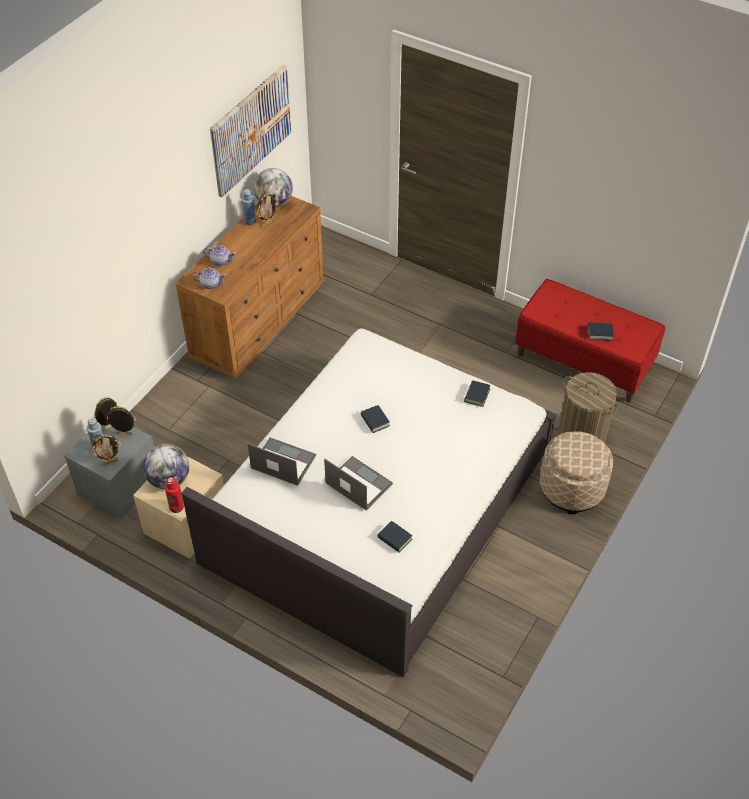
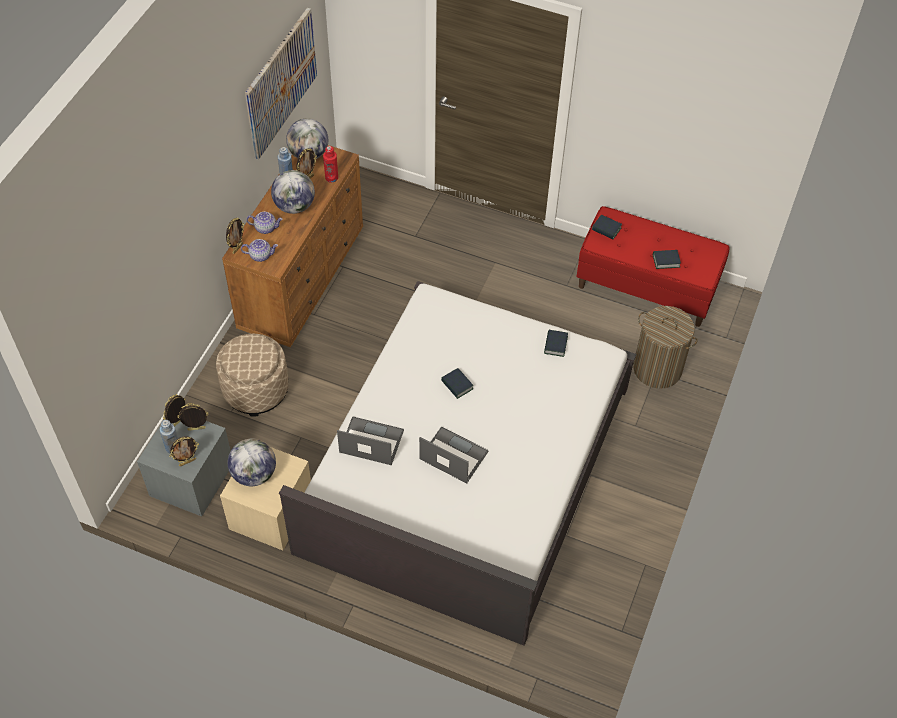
camera: 10 degrees left, 5 degrees up
red bottle [165,477,184,513] -> red bottle moved to [323,146,338,183]
book [377,521,412,553] -> book moved to [592,215,622,239]
beige ottoman [540,431,613,514] -> beige ottoman moved to [216,334,289,417]
none -> picture frame [226,217,245,254]
none -> globe [271,170,315,214]

